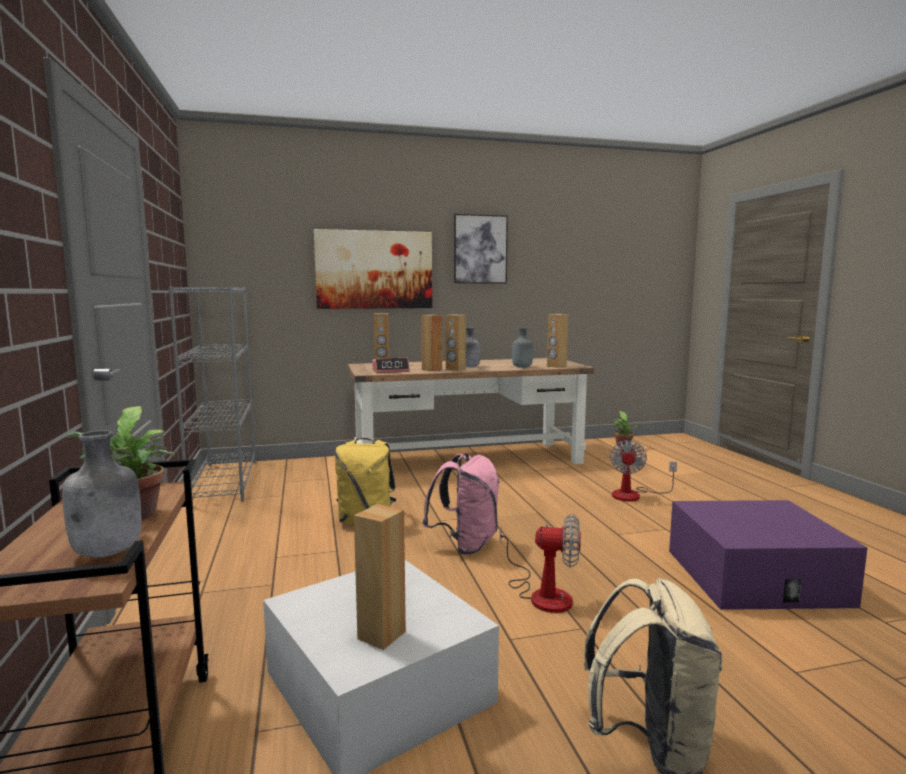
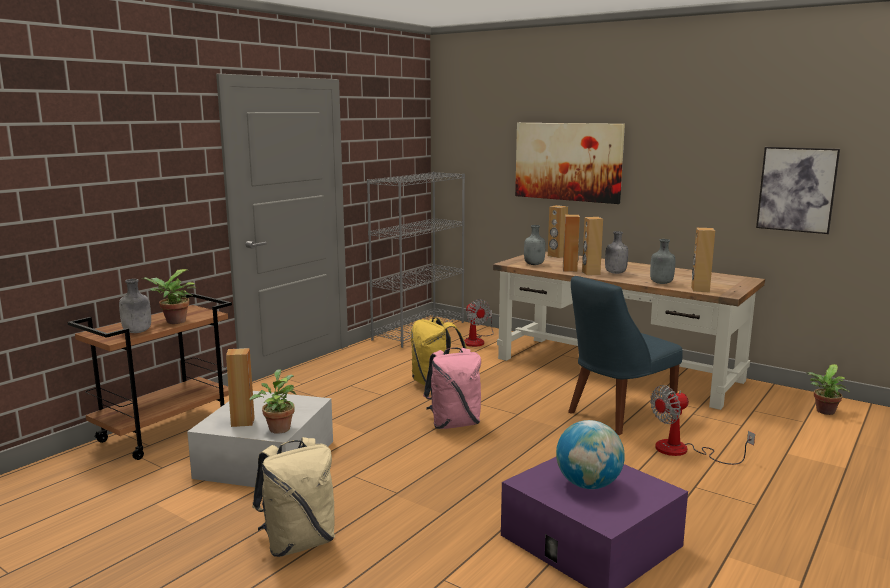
camera: 50 degrees right, 5 degrees up
alarm clock [372,358,410,373] -> grey bottle [524,225,545,265]
picture [454,214,508,284] -> picture moved to [756,147,840,234]
fan [500,514,581,613] -> fan moved to [464,299,494,347]
none -> potted plant [250,369,296,434]
none -> globe [556,420,625,489]
none -> blue chair [568,276,683,435]

